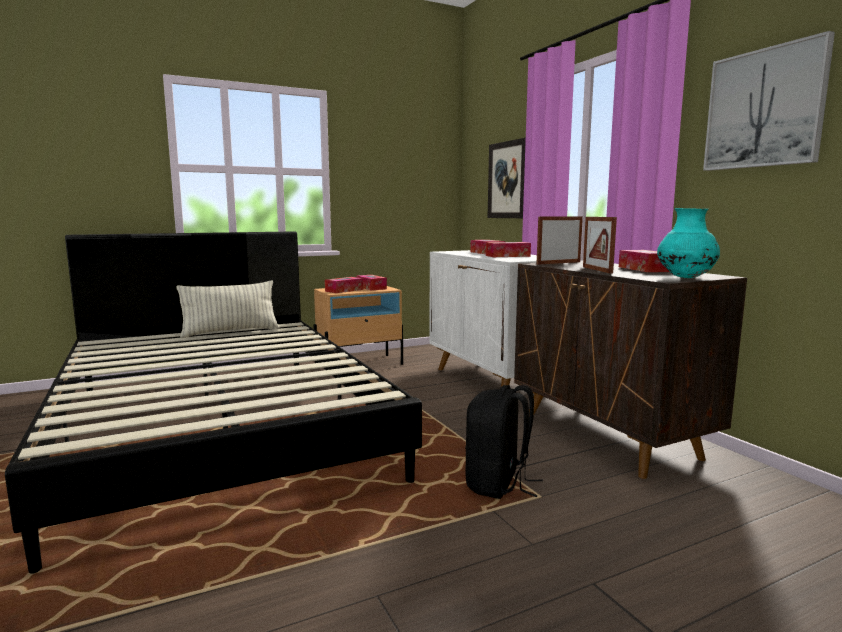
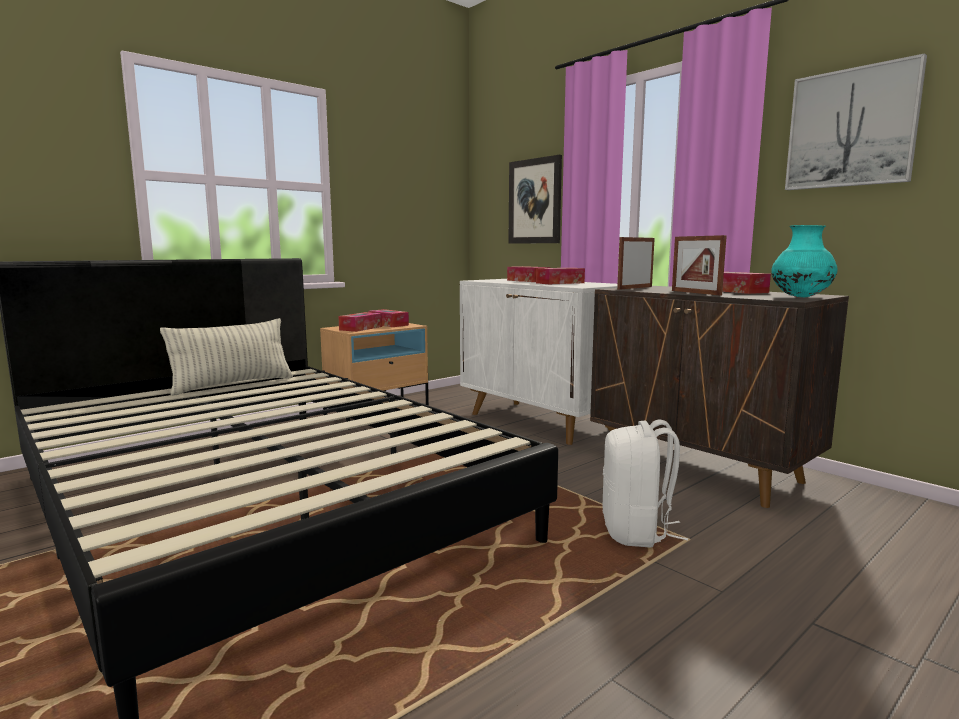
camera: 15 degrees left, 0 degrees up
black backpack [465,385,543,499] -> white backpack [603,419,688,548]

